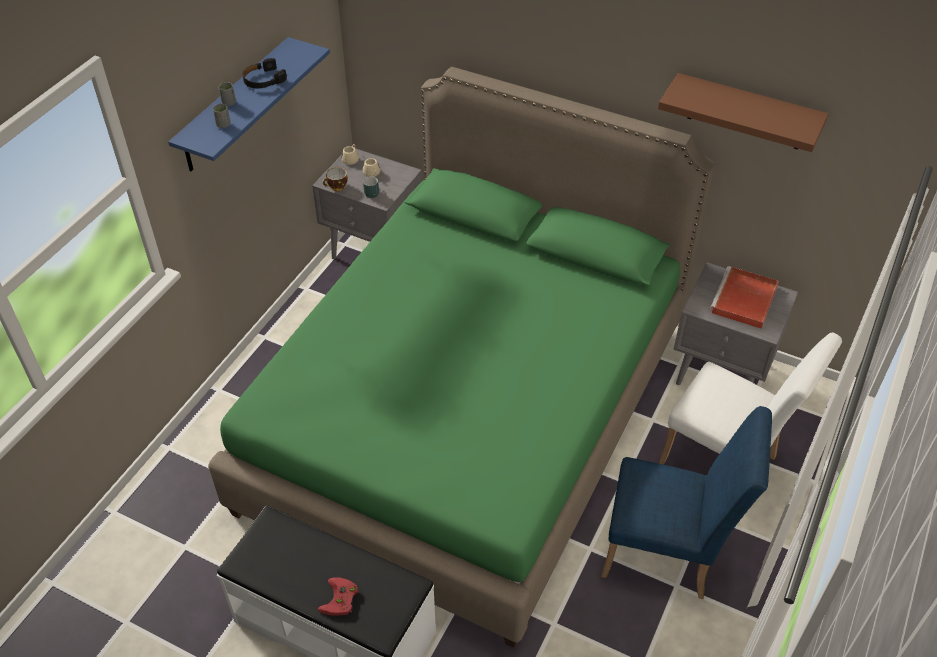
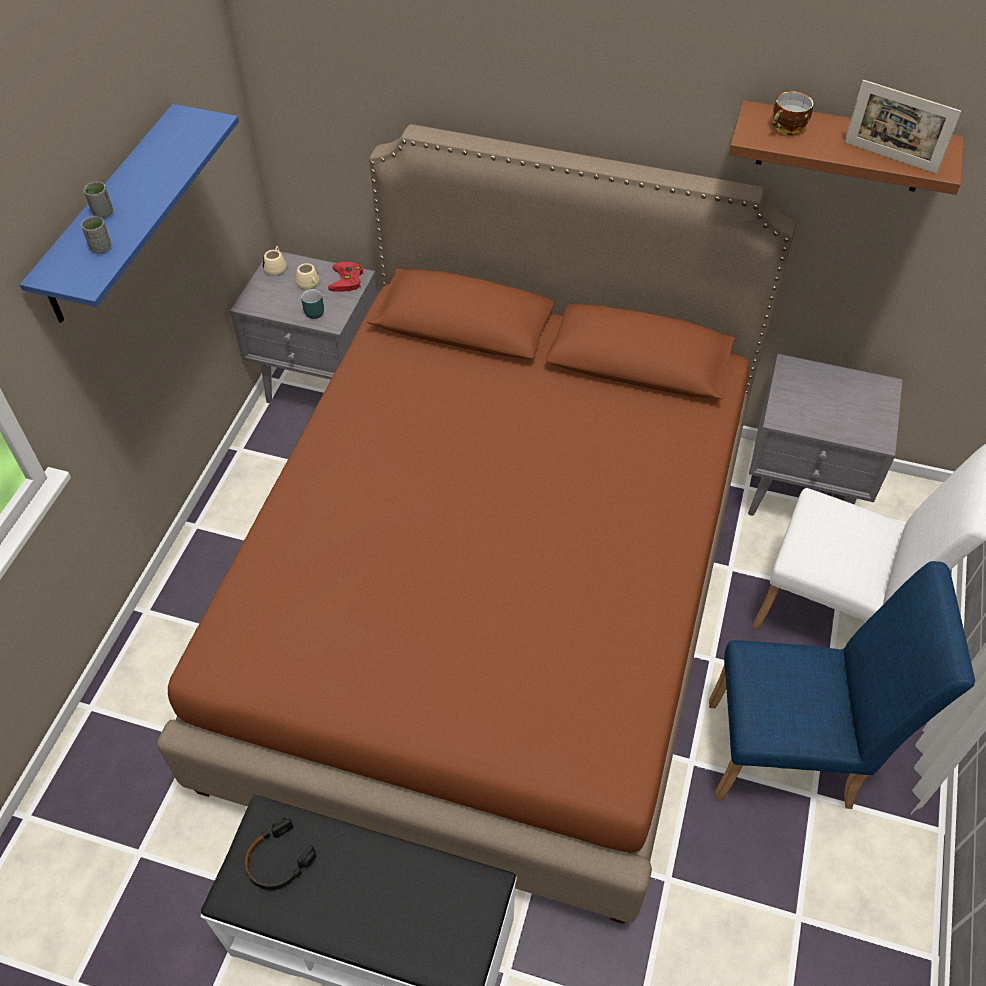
camera: 10 degrees left, 5 degrees up
green bed [208,67,715,648] -> brown bed [157,124,796,924]
black headphones [242,58,287,88] -> black headphones moved to [244,818,317,890]
red game controller [318,577,358,616] -> red game controller moved to [328,262,364,292]
cup [323,167,348,191] -> cup moved to [773,91,813,135]
red tray [710,266,779,329] -> none
none -> picture frame [844,80,961,174]

